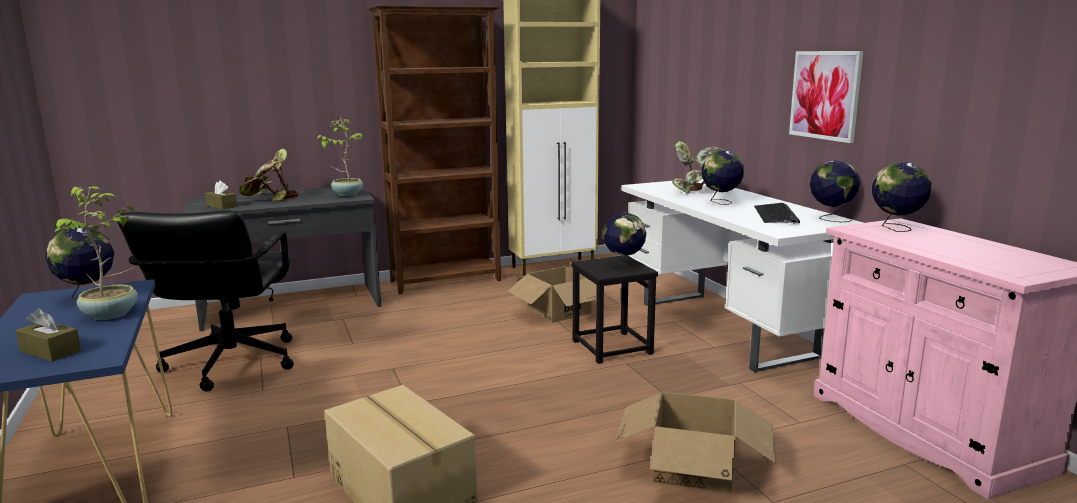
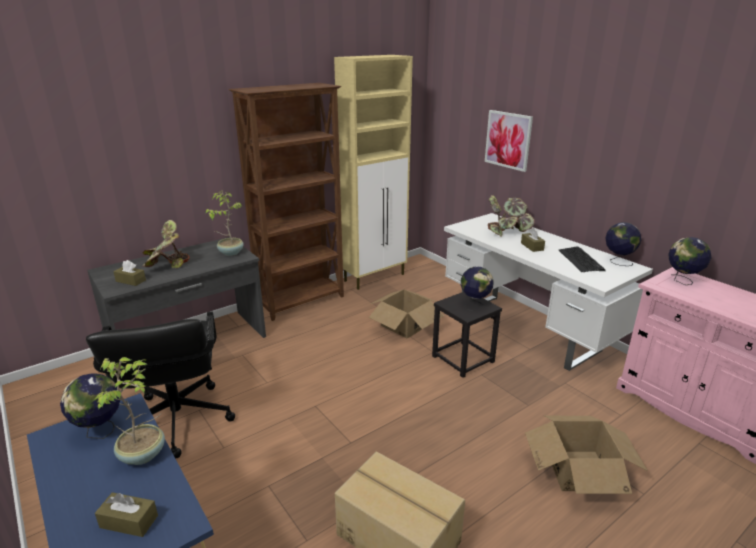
camera: 15 degrees left, 10 degrees up
globe [702,150,744,205] -> brown tissue box [521,228,545,252]
picture [789,51,863,143] -> picture moved to [485,110,533,172]

